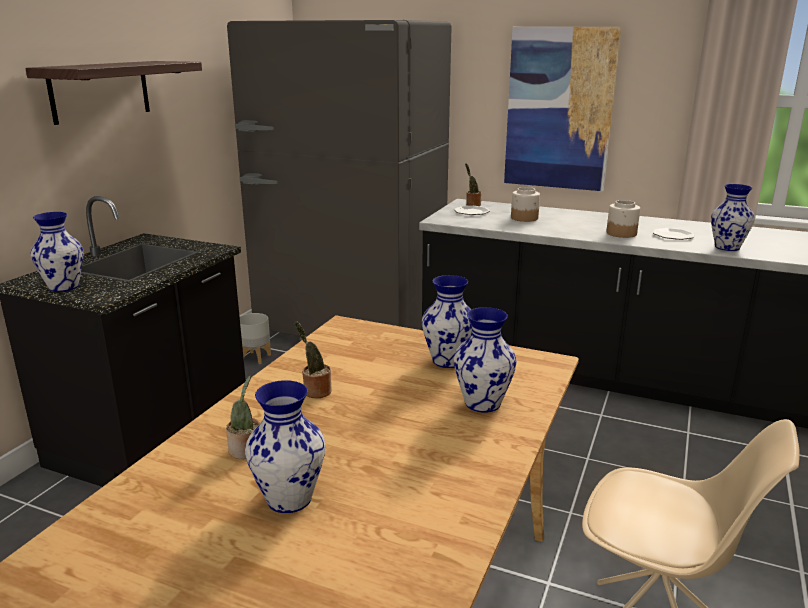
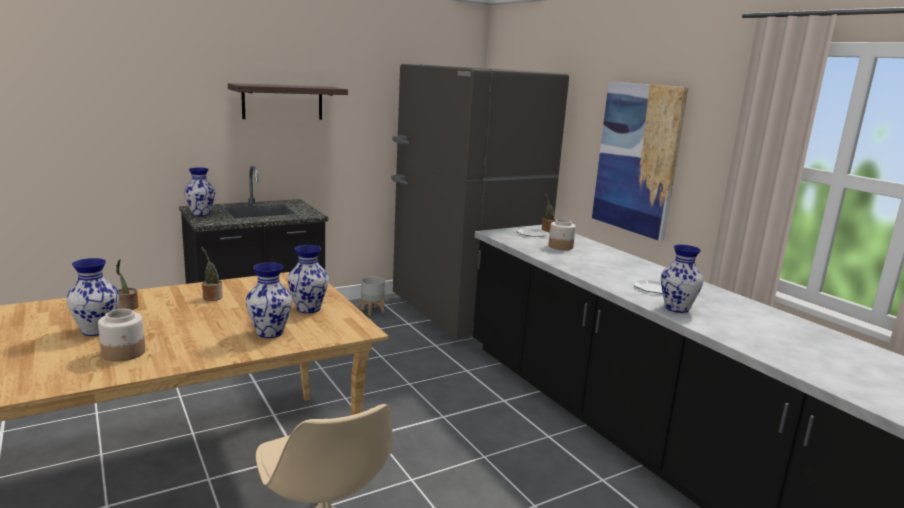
camera: 35 degrees right, 5 degrees down
jar [606,200,640,238] -> jar moved to [98,309,145,362]

